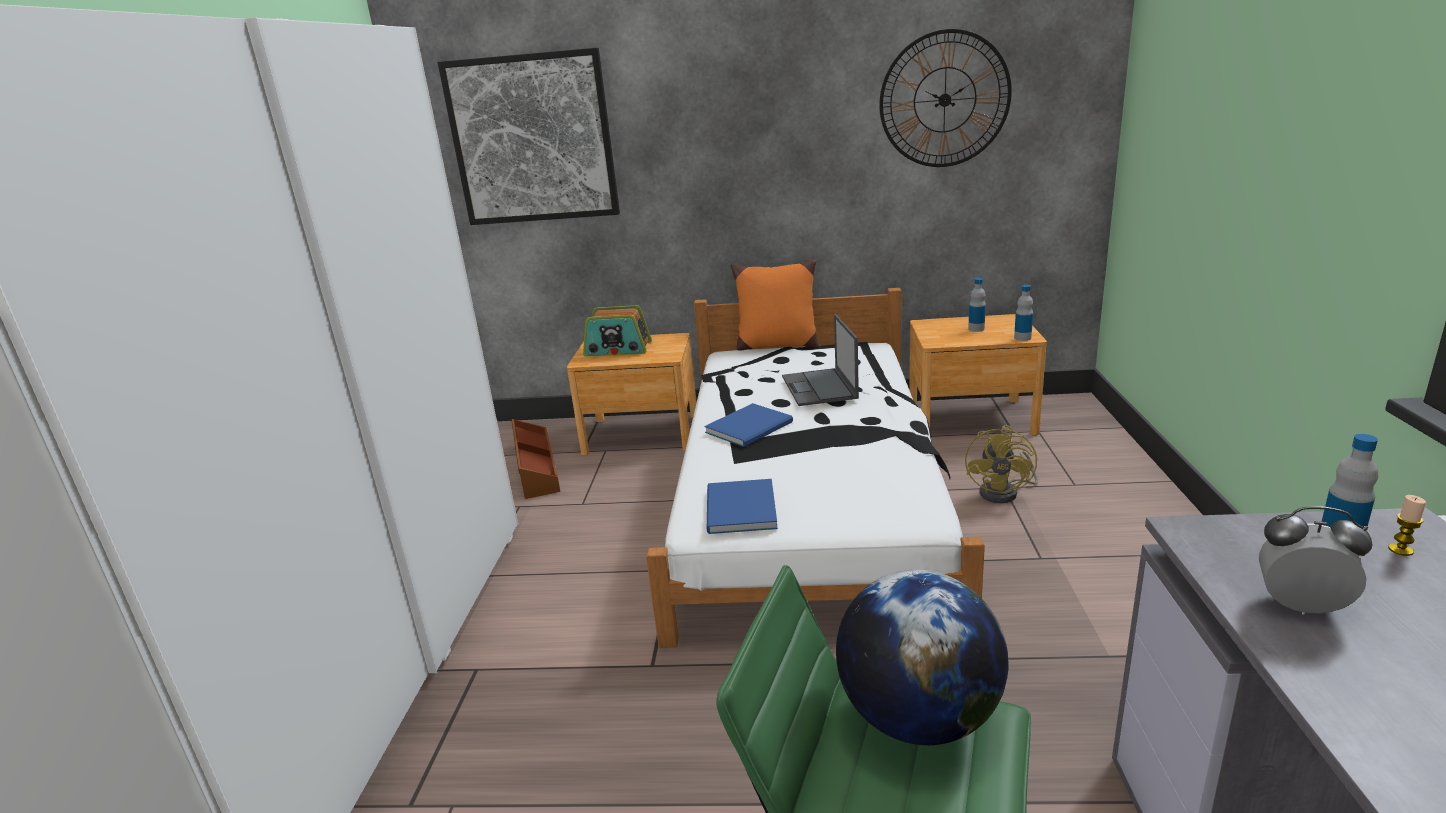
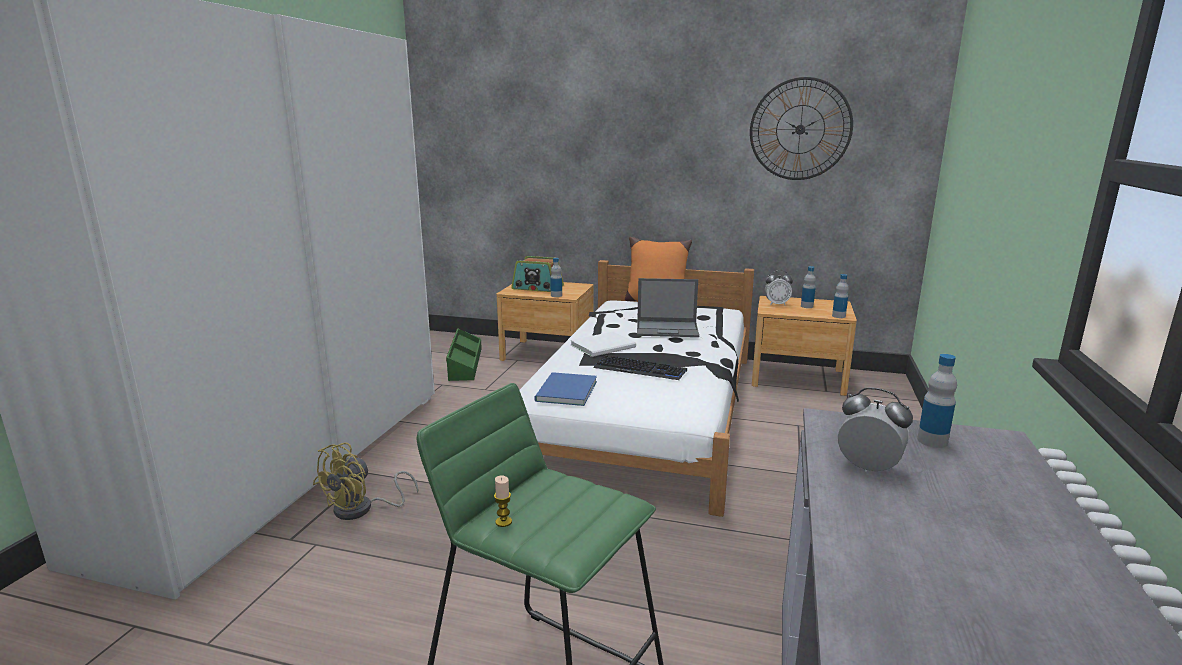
camera: 10 degrees right, 5 degrees down
picture [438,48,620,225] -> none
brown storage box [511,419,560,499] -> green storage box [446,328,482,381]
blue book [704,403,793,447] -> white book [570,332,636,357]
laptop [782,314,859,406] -> laptop turned 90 degrees counterclockwise [637,278,699,337]
globe [836,570,1008,745] -> none
yellow fan [965,425,1038,503] -> yellow fan moved to [313,442,418,520]
candle [1388,495,1426,556] -> candle moved to [494,476,512,527]
none -> bottle [550,258,562,297]
none -> keyboard [594,355,687,380]
none -> alarm clock [765,270,793,306]

